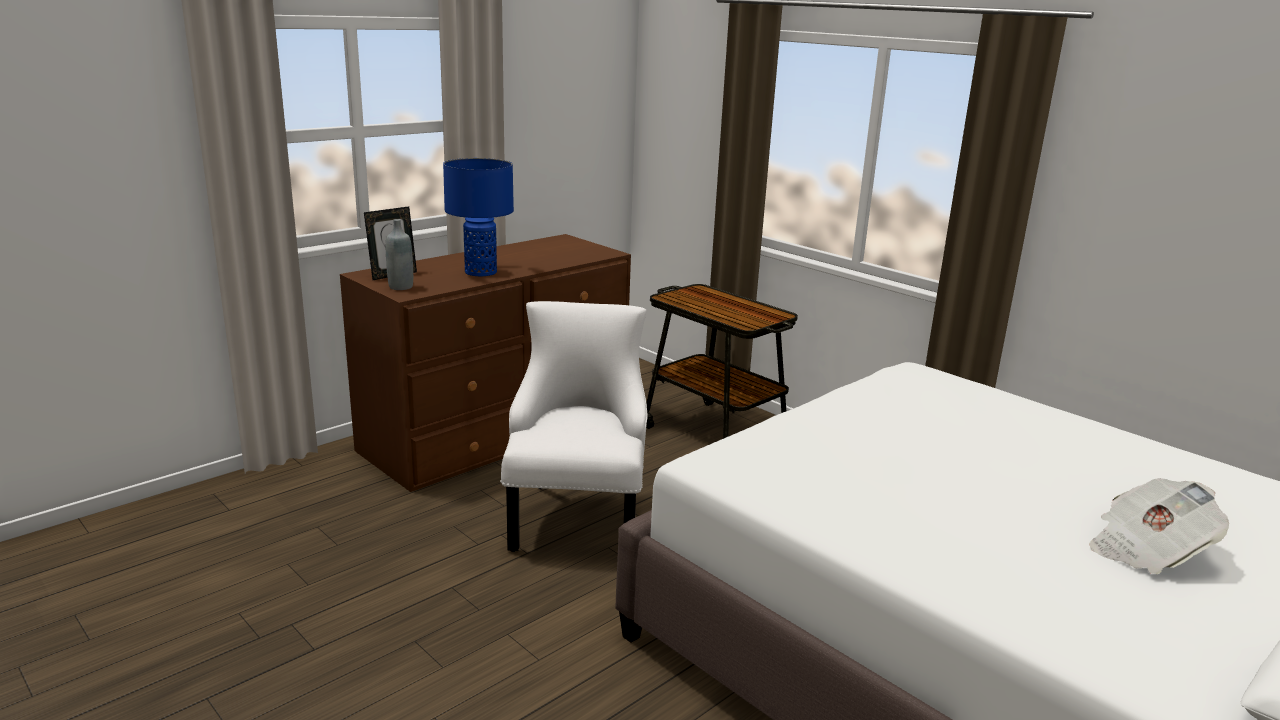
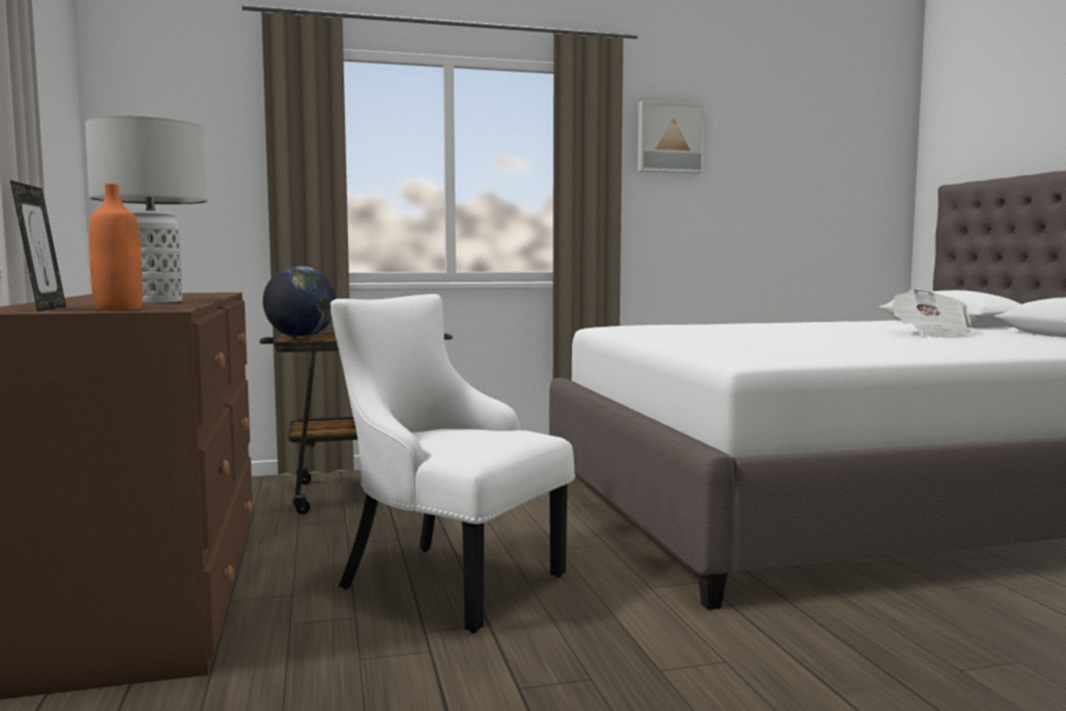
camera: 60 degrees left, 15 degrees down
grey bottle [386,219,413,290] -> orange bottle [89,184,143,311]
blue table lamp [443,158,514,276] -> white table lamp [85,116,208,303]
none -> globe [263,266,336,338]
none -> picture [638,101,705,173]

